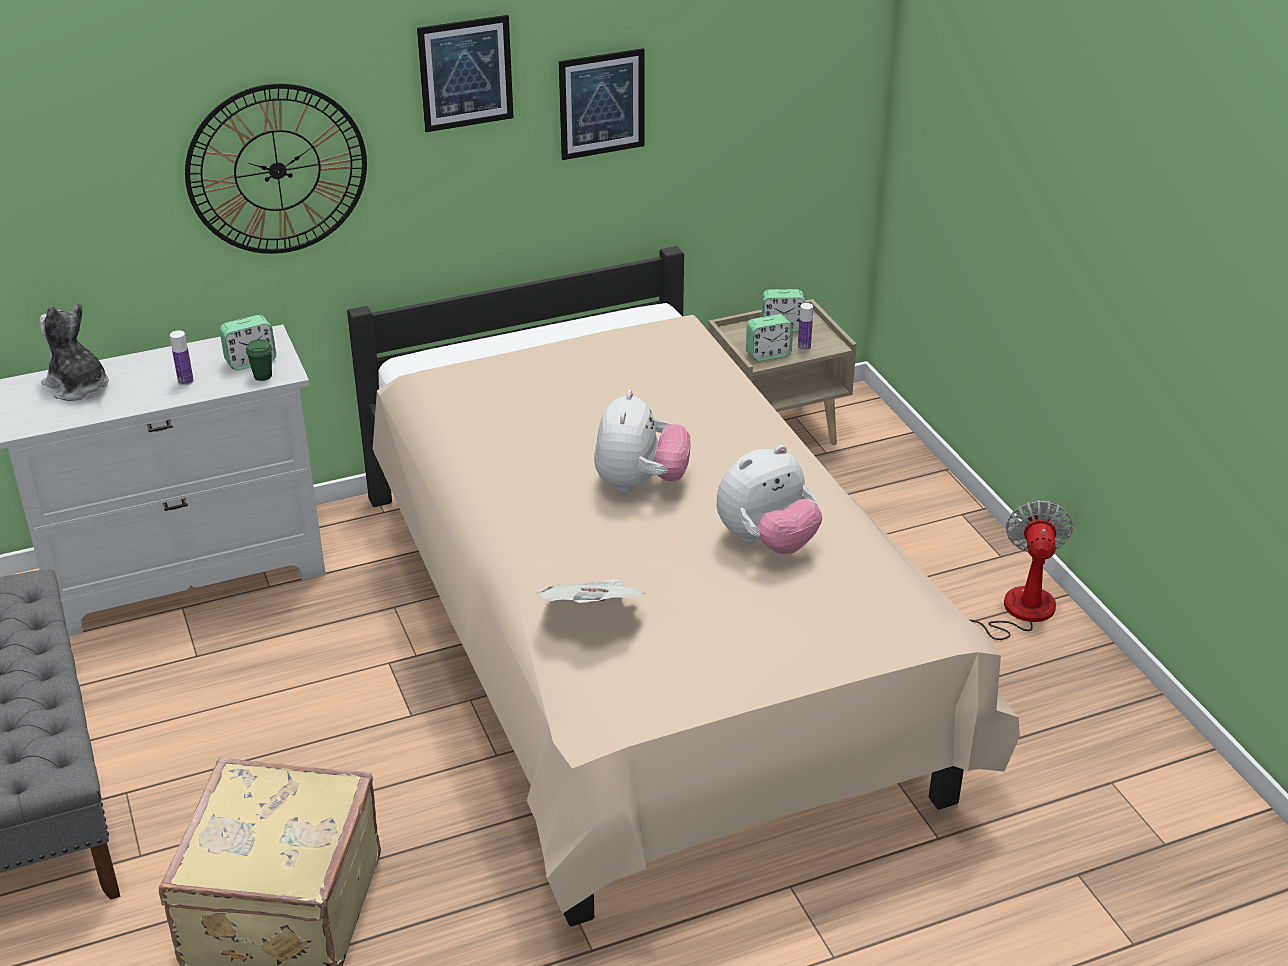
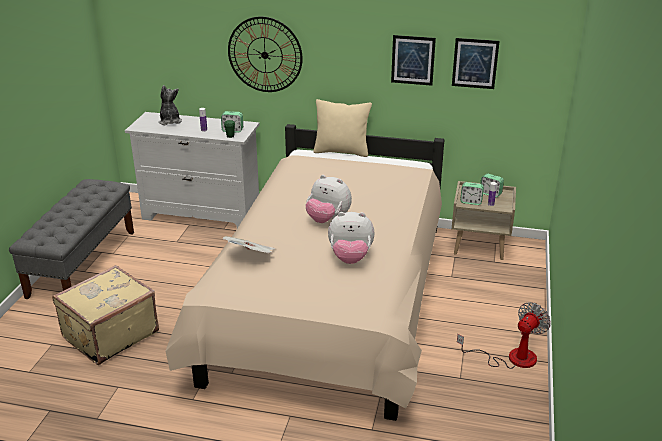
camera: 35 degrees right, 5 degrees down
picture [417,15,514,132] -> picture moved to [452,38,500,89]
plush toy [594,390,691,493] -> plush toy turned 75 degrees clockwise [305,175,352,223]
none -> beige pillow [313,99,372,157]

